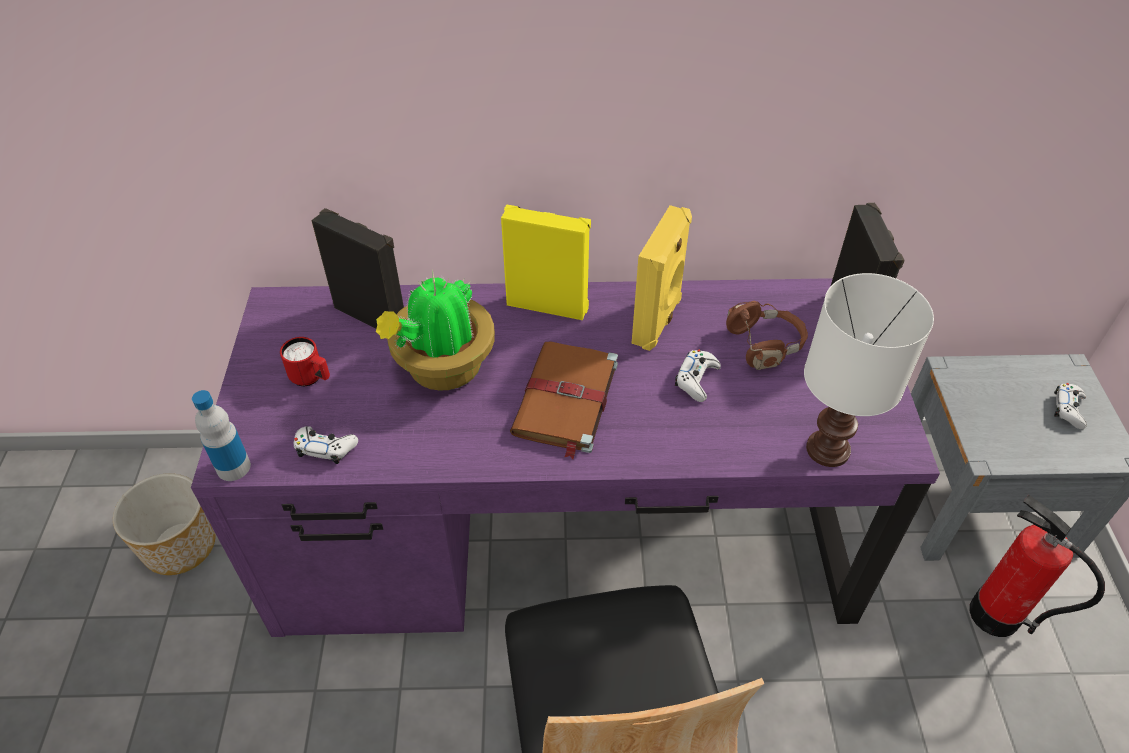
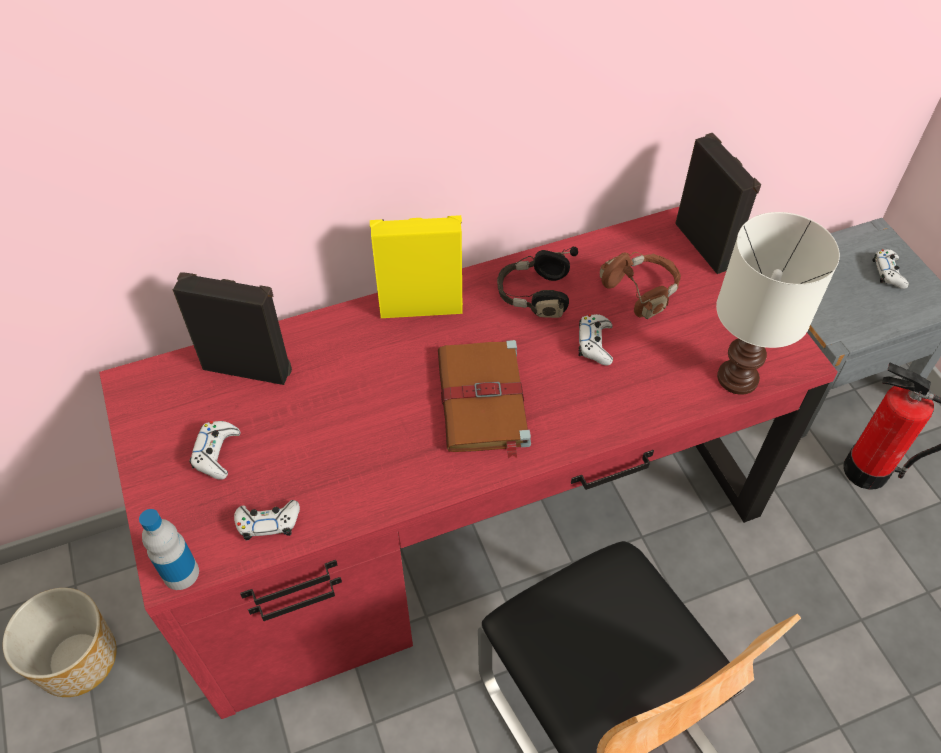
camera: 20 degrees left, 5 degrees up
purple desk [191,278,940,637] -> red desk [99,207,838,719]
red mug [280,337,330,386] -> white game controller [190,421,240,480]
potted plant [376,270,495,391] -> none
yellow speaker [631,205,692,351] -> black headphones [497,247,578,318]

